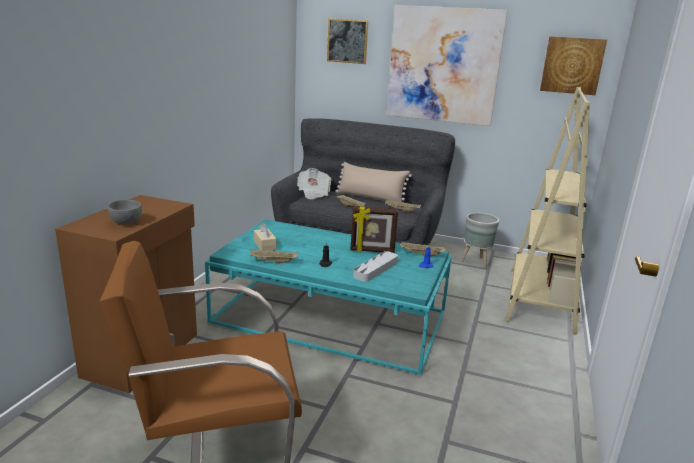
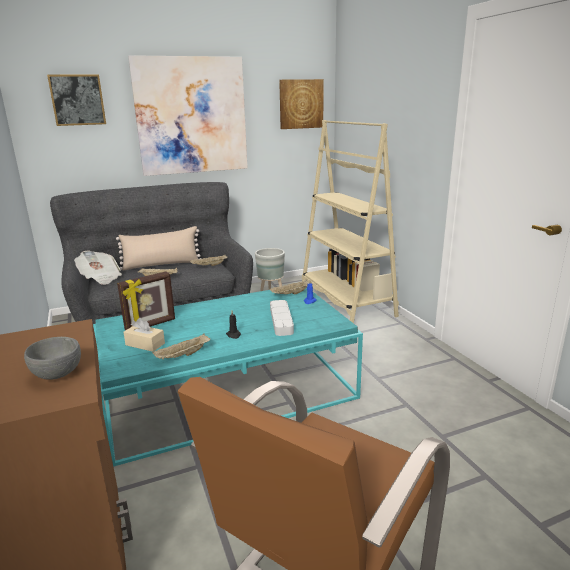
camera: 40 degrees left, 0 degrees up
picture frame [351,206,398,253] -> picture frame moved to [117,272,175,330]

